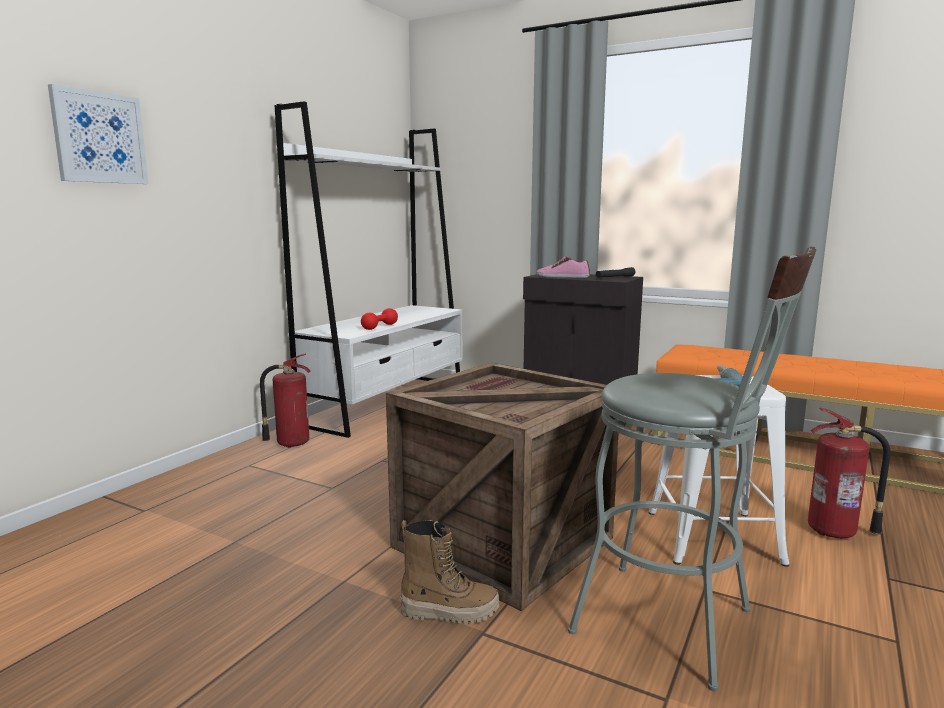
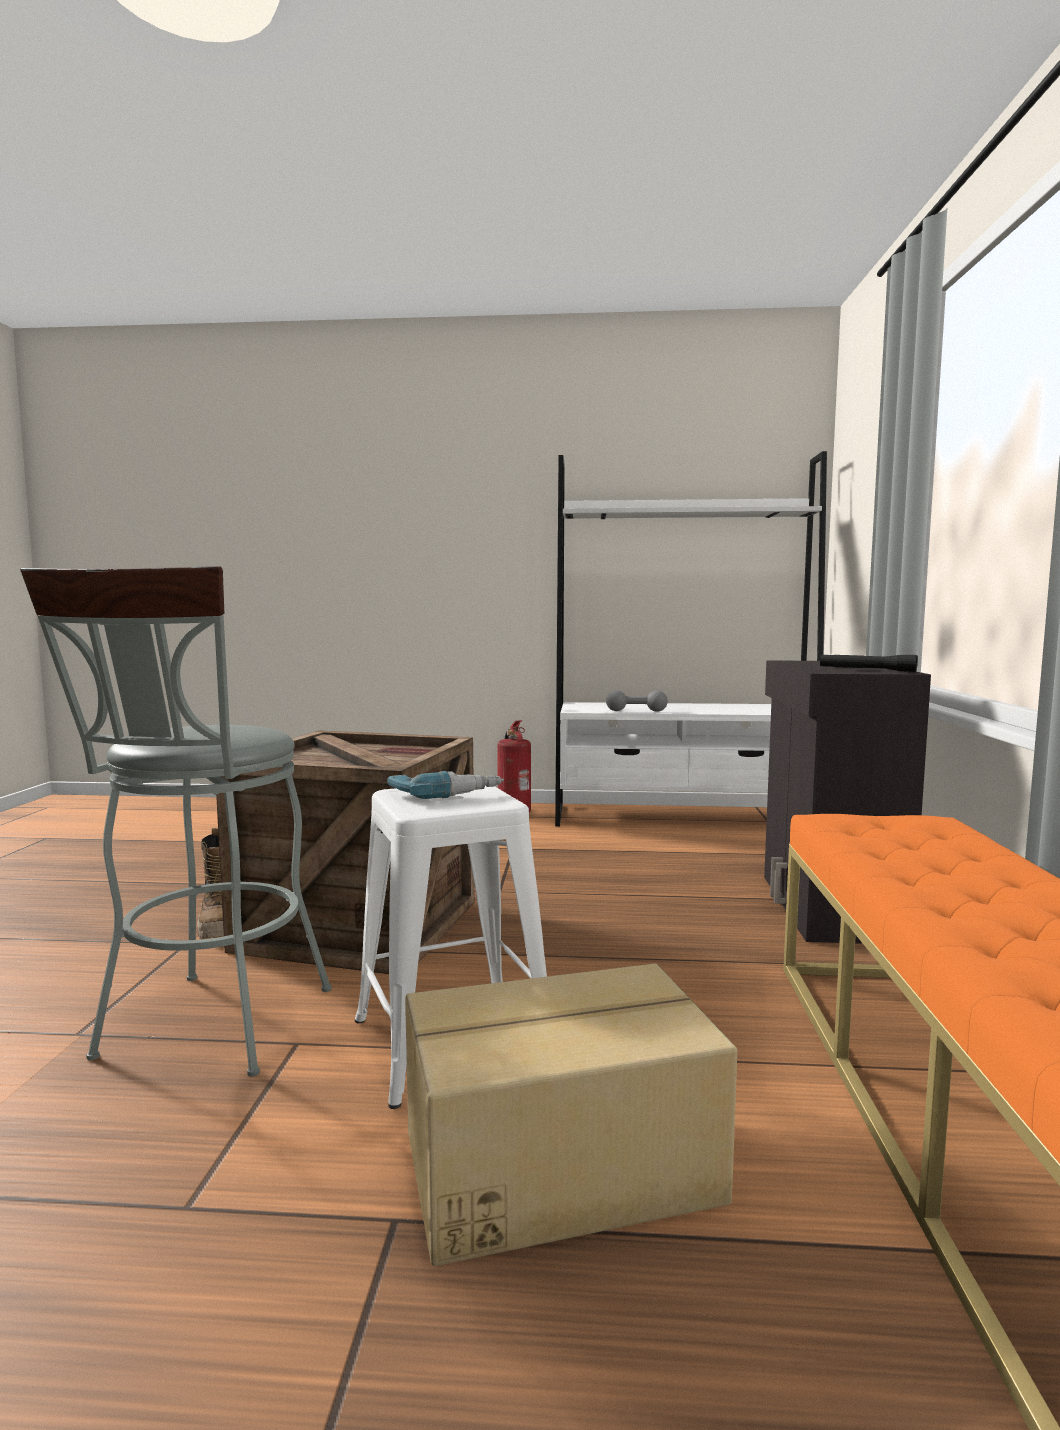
camera: 65 degrees right, 5 degrees down
picture [48,84,148,184] -> none
red dumbbell [361,308,398,330] -> grey dumbbell [606,690,668,712]
shoe [536,256,590,278] -> none
fire extinguisher [808,408,891,538] -> cardboard box [405,963,737,1266]

